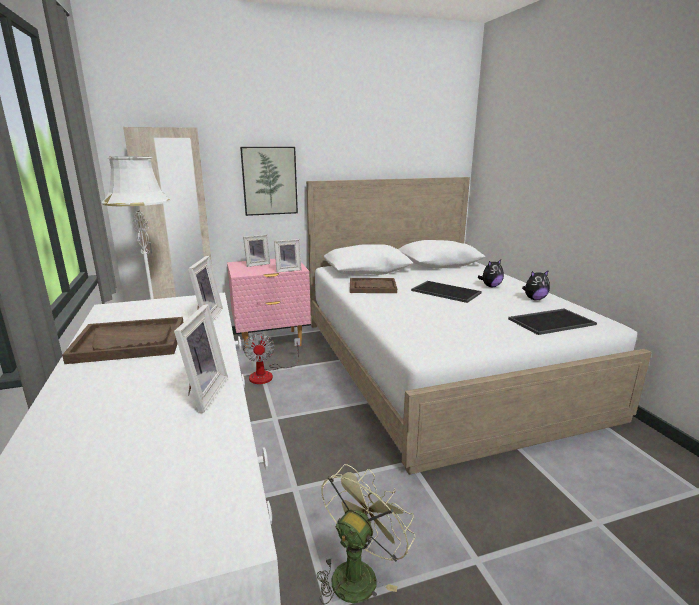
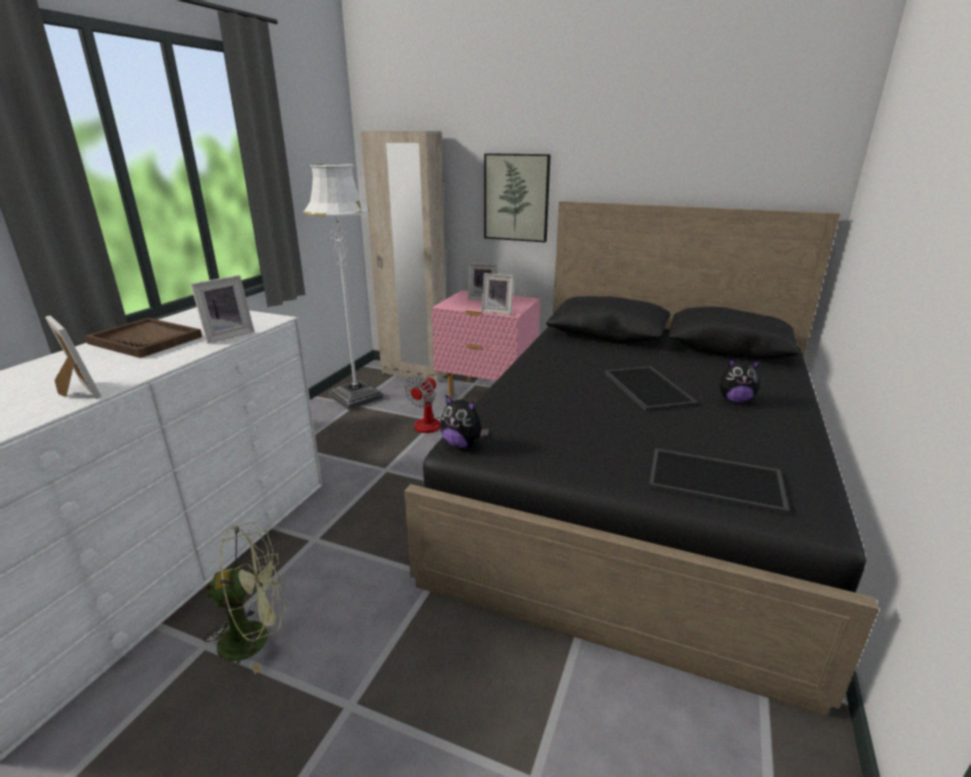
camera: 40 degrees right, 5 degrees up
picture frame [174,304,228,413] -> picture frame turned 90 degrees counterclockwise [45,315,101,399]
white bed [306,177,652,475] -> black bed [404,201,879,716]
brown tray [350,278,397,293] -> none
plush toy [522,270,550,300] -> plush toy moved to [440,394,489,448]

